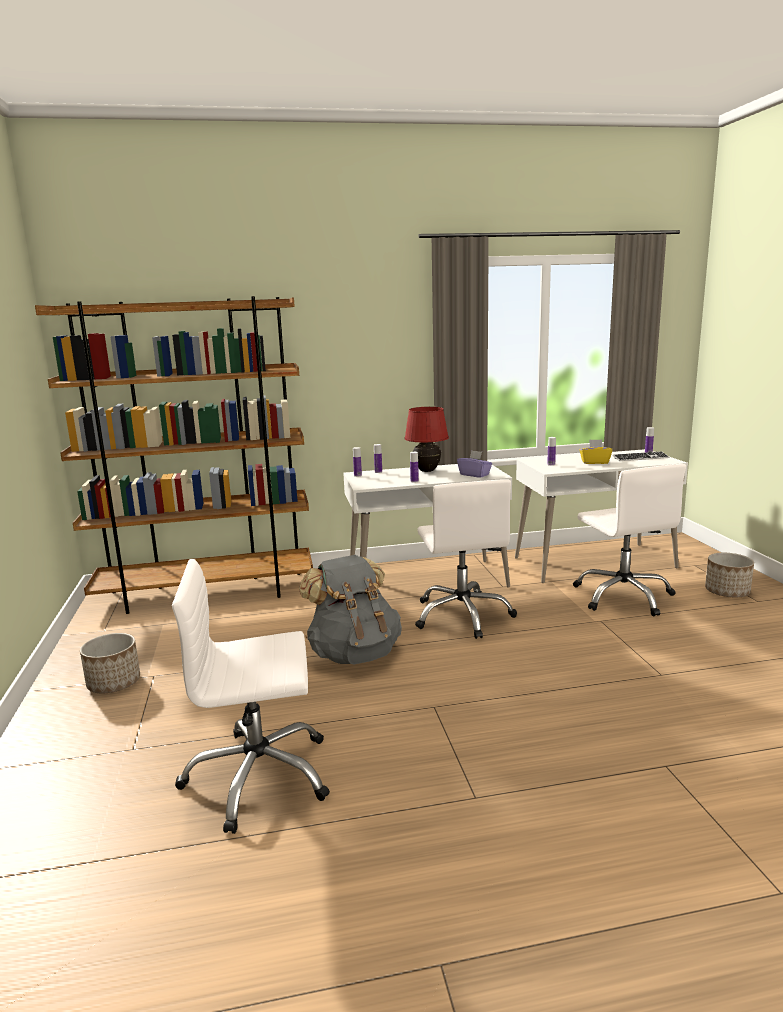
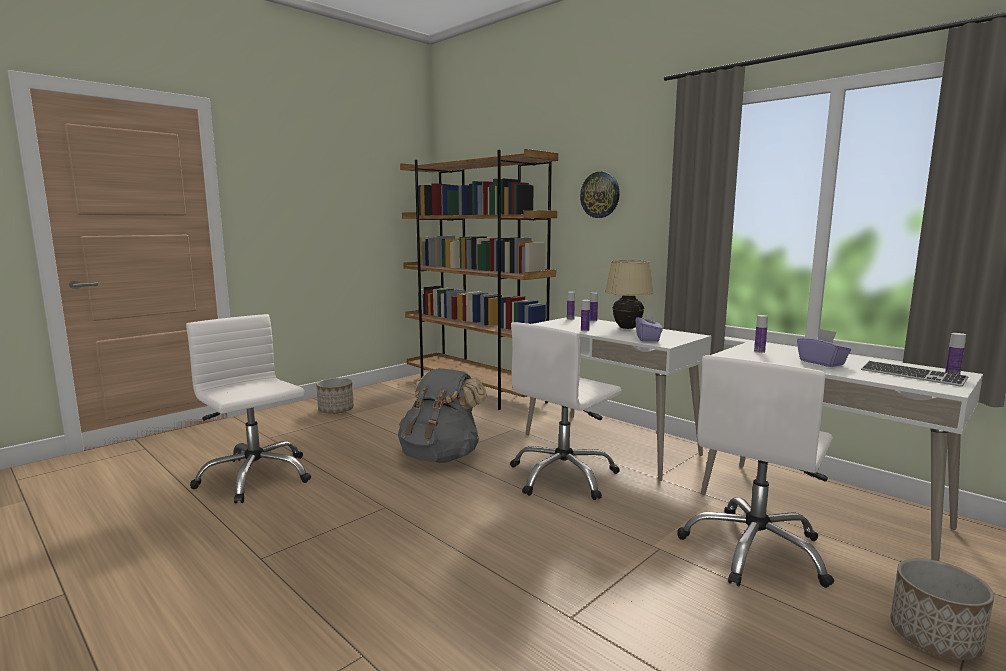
camera: 55 degrees right, 5 degrees down
red table lamp [405,407,449,472] -> beige table lamp [605,260,653,329]
yellow tissue box [579,439,613,464] -> purple tissue box [797,329,851,367]
none -> wall clock [580,172,620,218]

